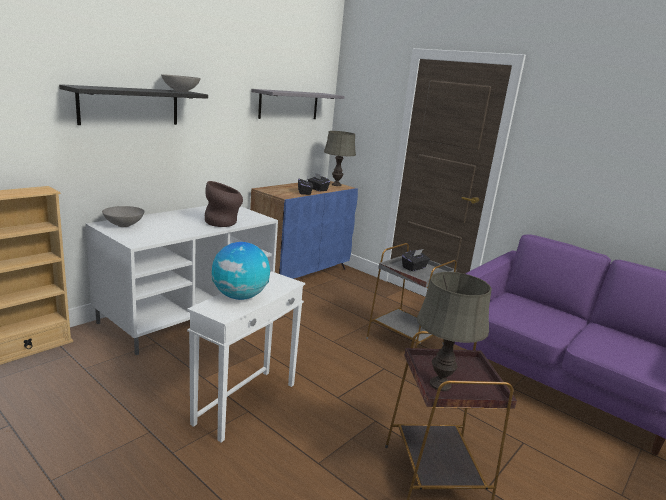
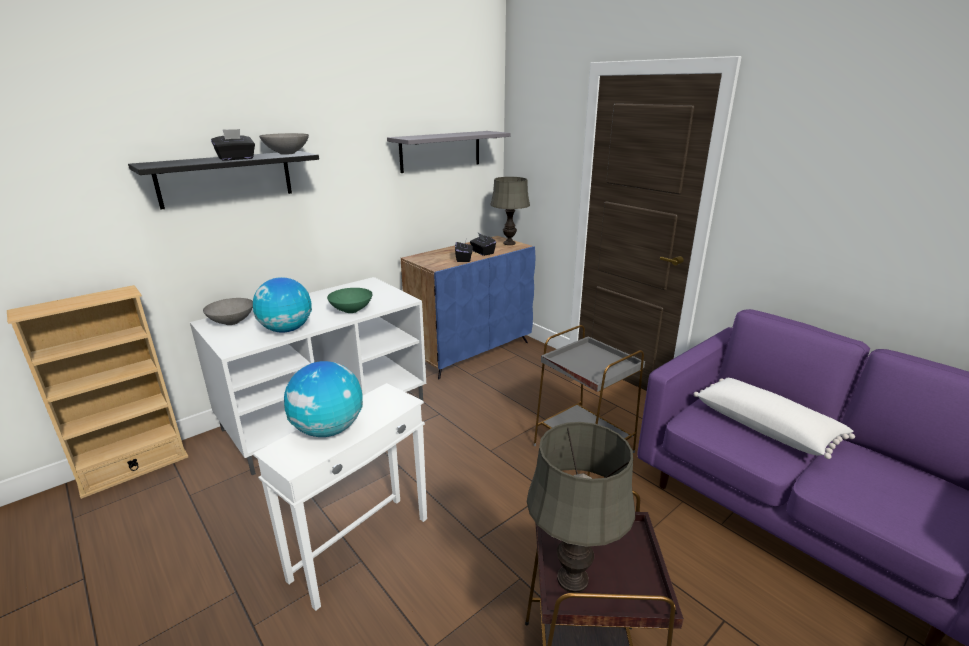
camera: 10 degrees right, 5 degrees up
brown vase [205,181,243,227] -> green bowl [327,288,372,313]
black tissue box [402,249,430,271] -> black tissue box moved to [211,129,255,160]
none -> globe [253,277,312,333]
none -> white pillow [694,378,855,459]

